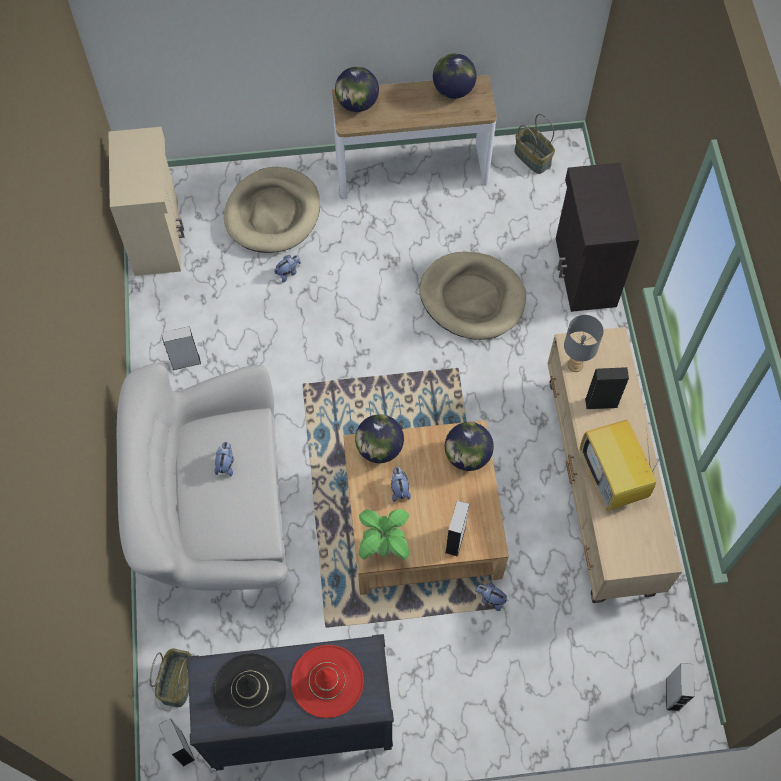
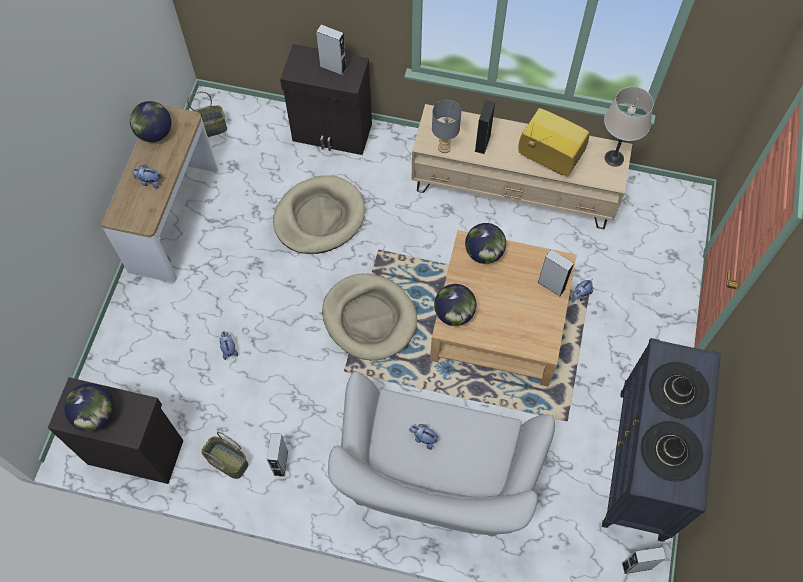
camera: 70 degrees left, 0 degrees up
beige cabinet [109,127,184,276] -> black cabinet [48,377,183,484]
basket [150,649,192,707] -> basket moved to [201,432,248,479]
beige dog bed [224,167,320,253] -> beige dog bed moved to [322,273,417,360]
red hat [291,645,364,718] -> black hat [649,362,710,419]
globe [335,67,379,112] -> globe moved to [64,383,114,431]
potted plant [359,509,409,560] -> none
plush toy [391,467,411,502] -> plush toy moved to [133,165,162,189]
television [580,419,662,511] -> television turned 150 degrees counterclockwise [518,108,589,176]
grey speaker [666,663,694,711] -> grey speaker moved to [316,25,347,76]
none -> beige table lamp [604,87,654,167]

